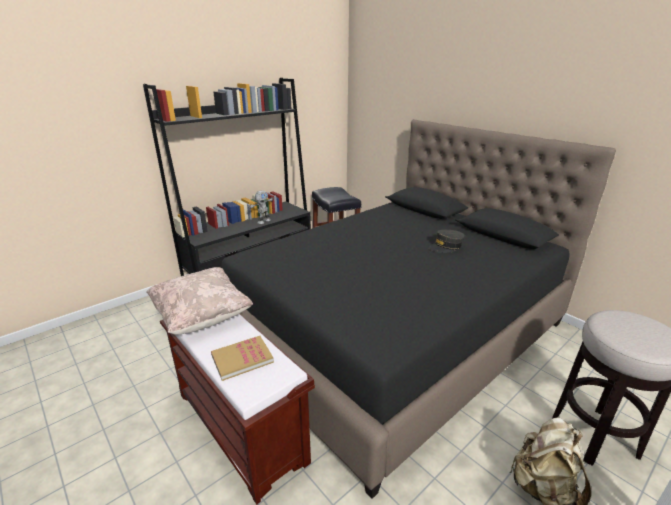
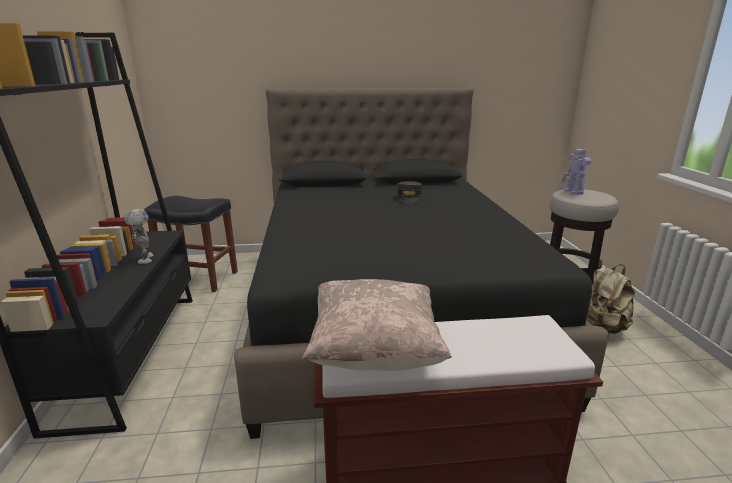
camera: 55 degrees left, 5 degrees down
book [211,336,274,381] -> none
none -> toy robot [561,149,591,195]

